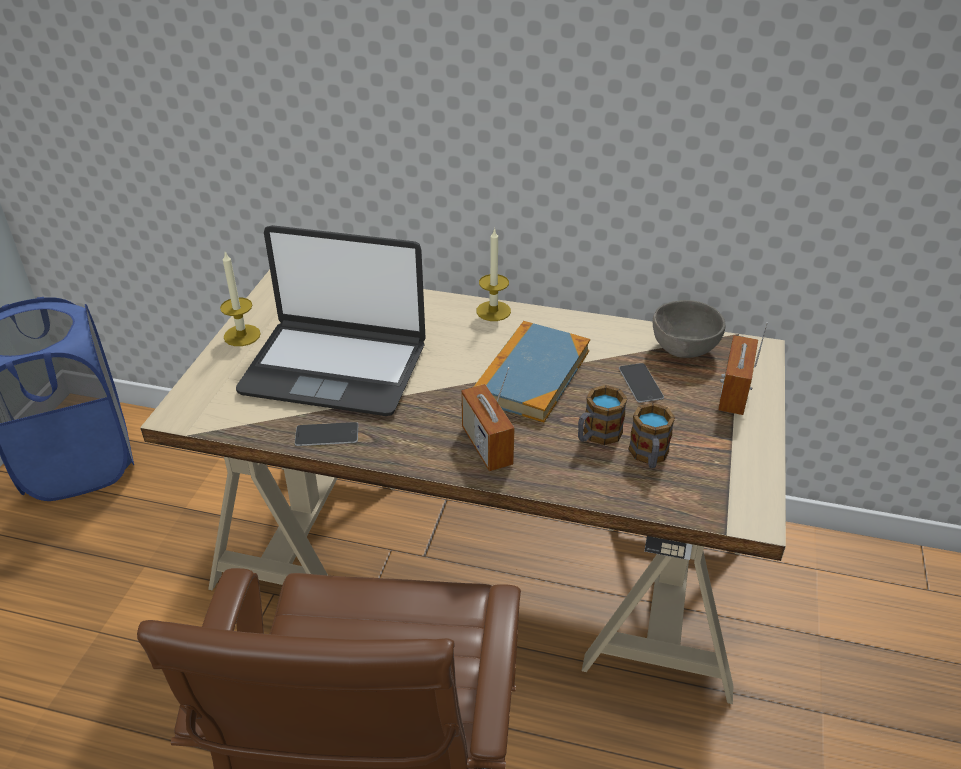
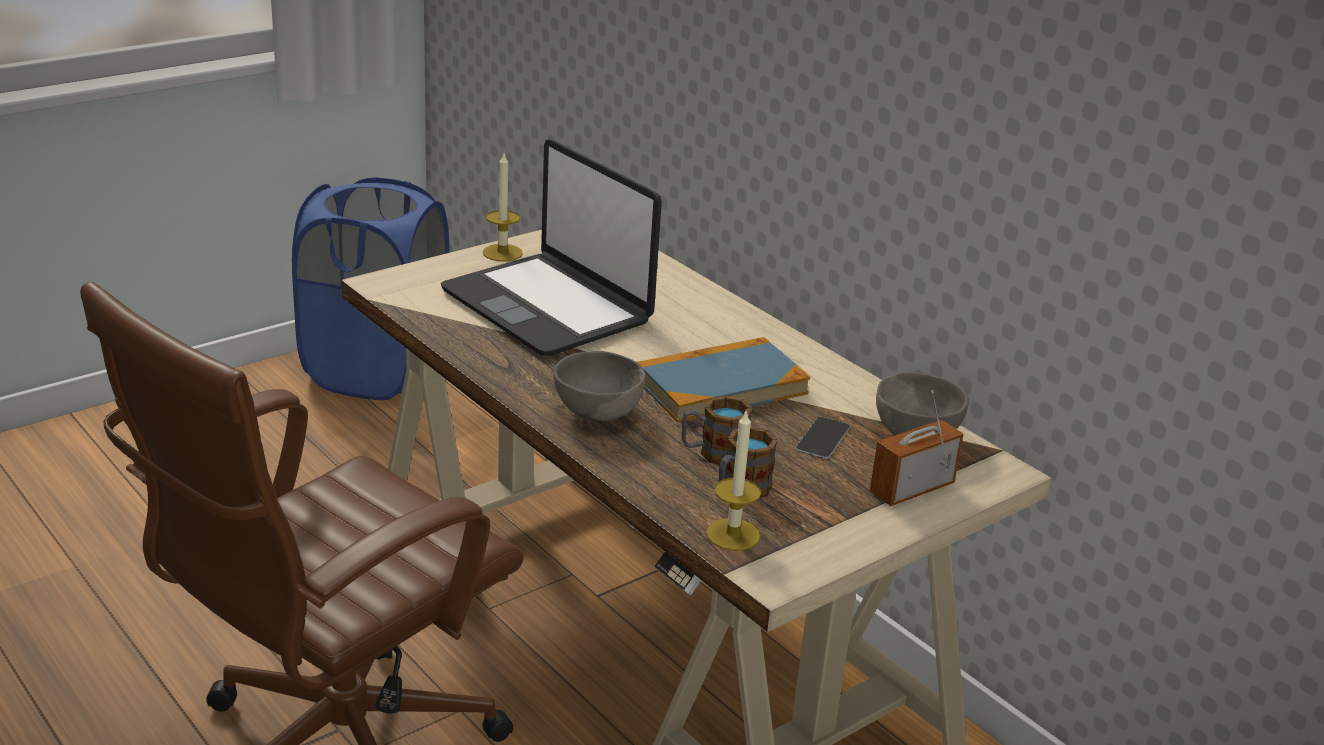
camera: 35 degrees right, 10 degrees down
phone [295,422,358,446] -> none
radio [461,367,515,471] -> grey bowl [553,351,646,421]
candle [476,228,511,321] -> candle moved to [706,411,761,551]

